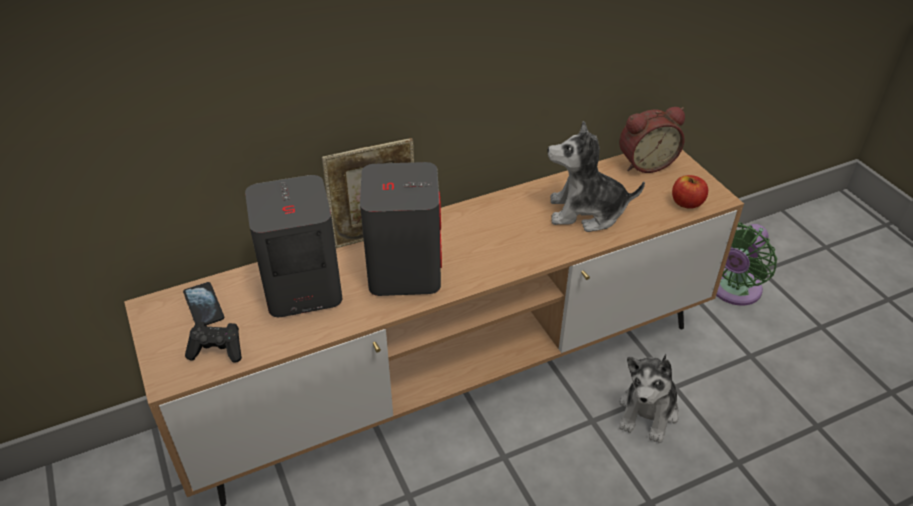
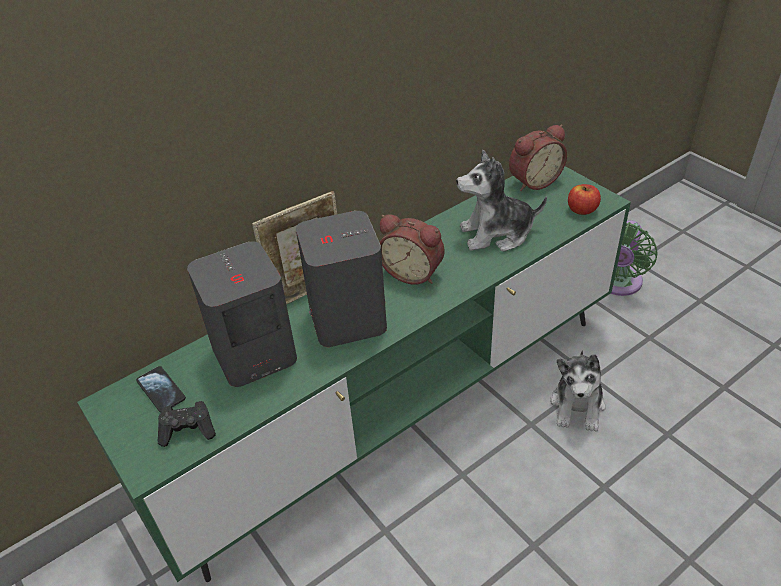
camera: 10 degrees left, 0 degrees up
brown tv stand [124,150,744,506] -> green tv stand [77,166,631,582]
none -> alarm clock [379,214,445,285]

